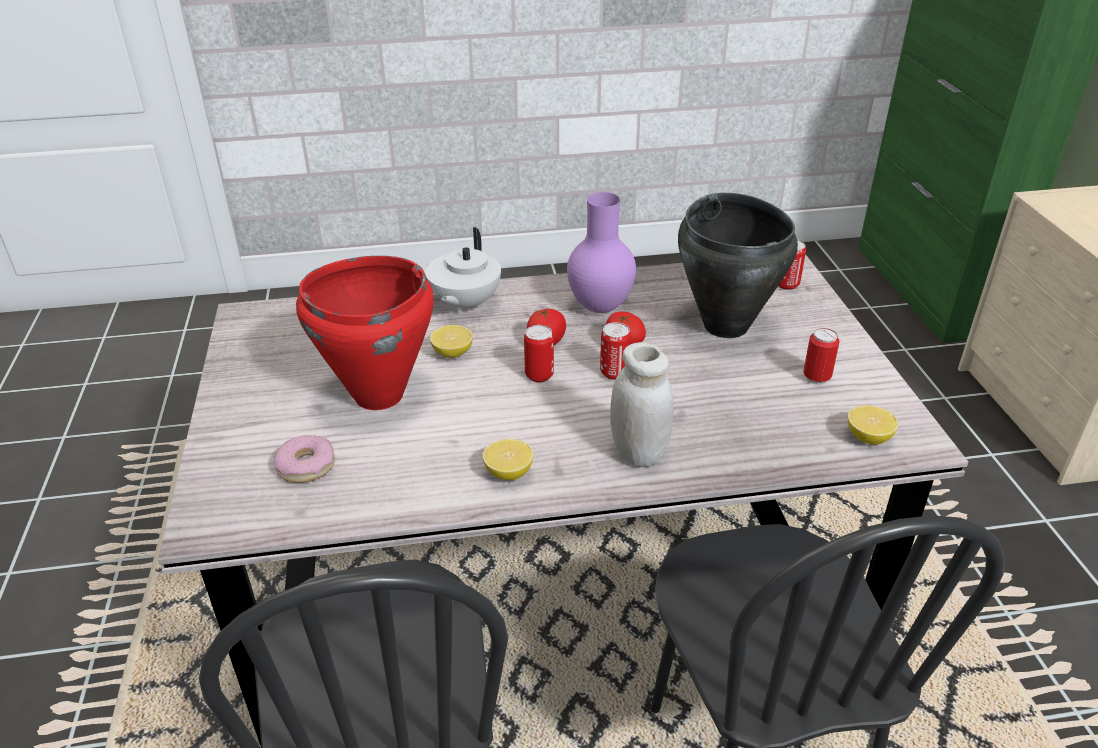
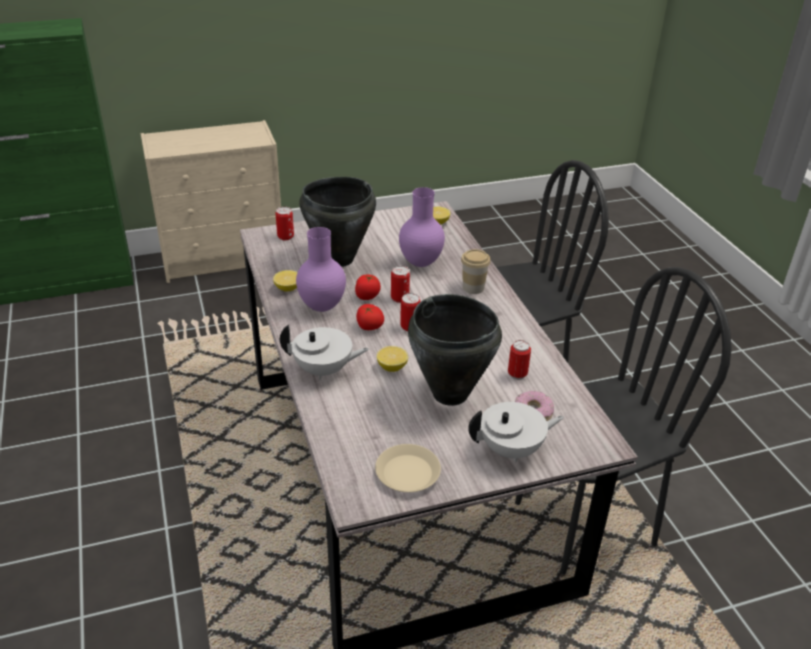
camera: 100 degrees left, 0 degrees up
red cooking pot [296,256,434,410] -> black cooking pot [408,294,502,406]
lemon [483,439,533,480] -> lemon moved to [273,270,298,291]
white jar [610,342,673,467] -> cup [461,249,491,294]
can [803,328,840,385] -> can moved to [508,340,531,380]
none -> beige plate [375,444,441,492]
none -> purple vase [399,187,445,267]
none -> white teapot [468,402,564,462]

